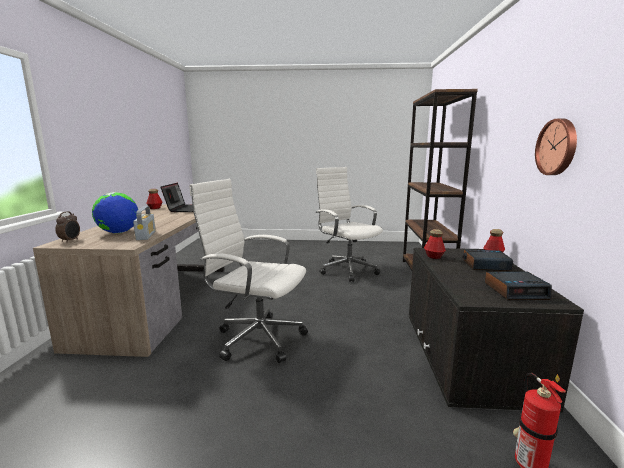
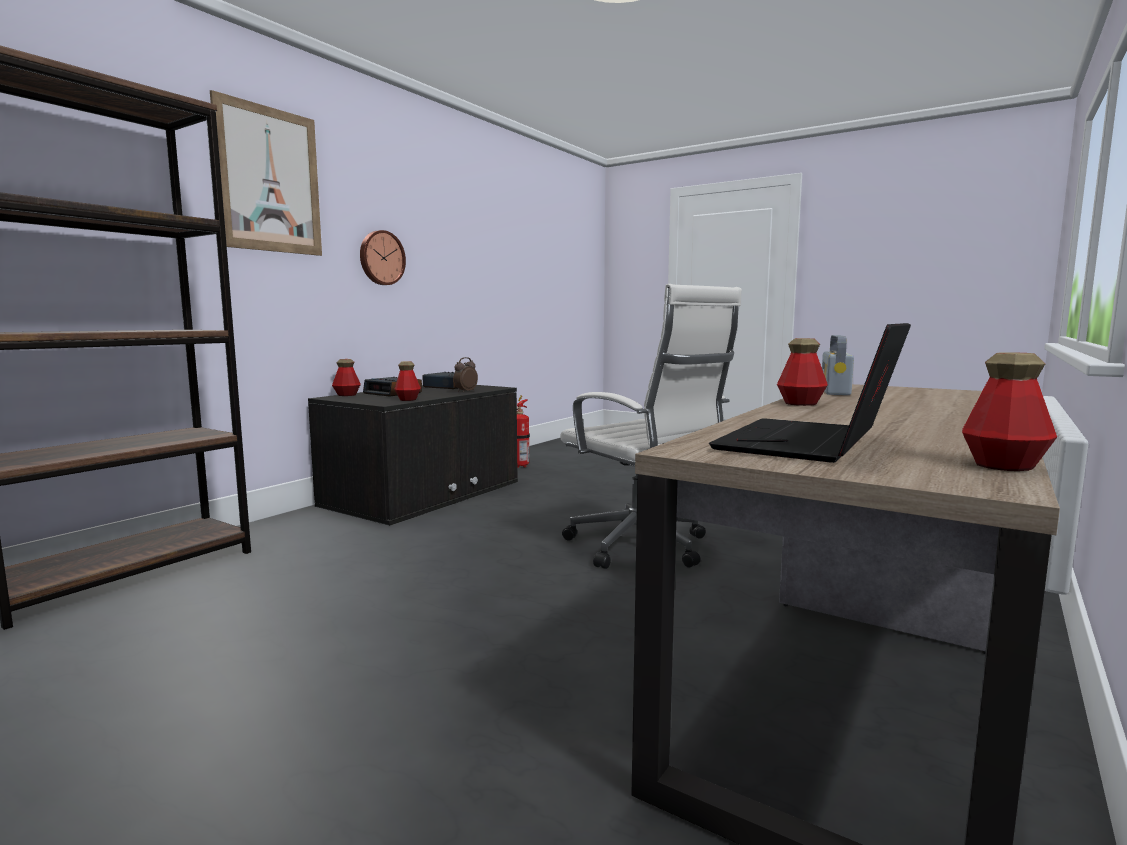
camera: 150 degrees left, 5 degrees down
alarm clock [55,211,80,242] -> alarm clock moved to [454,357,478,392]
globe [92,192,138,233] -> none
white office chair [316,167,383,282] -> none
none -> picture [210,90,322,256]
none -> bottle [777,338,828,406]

